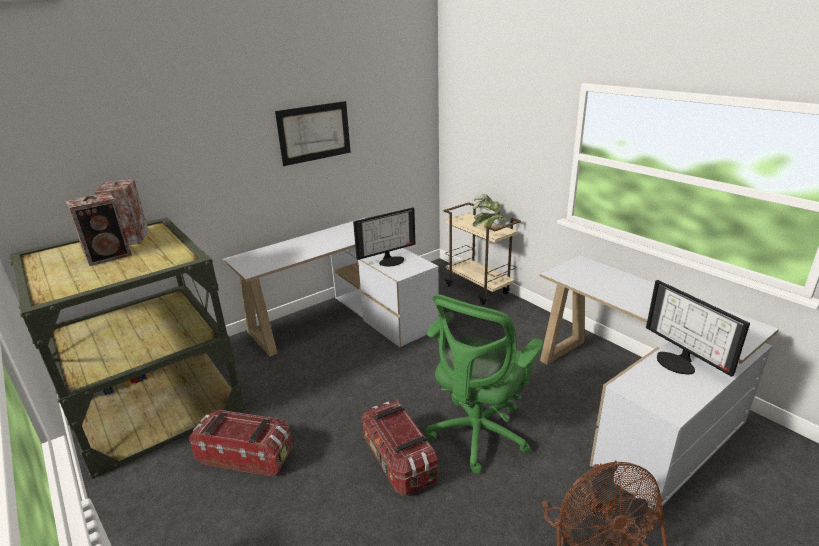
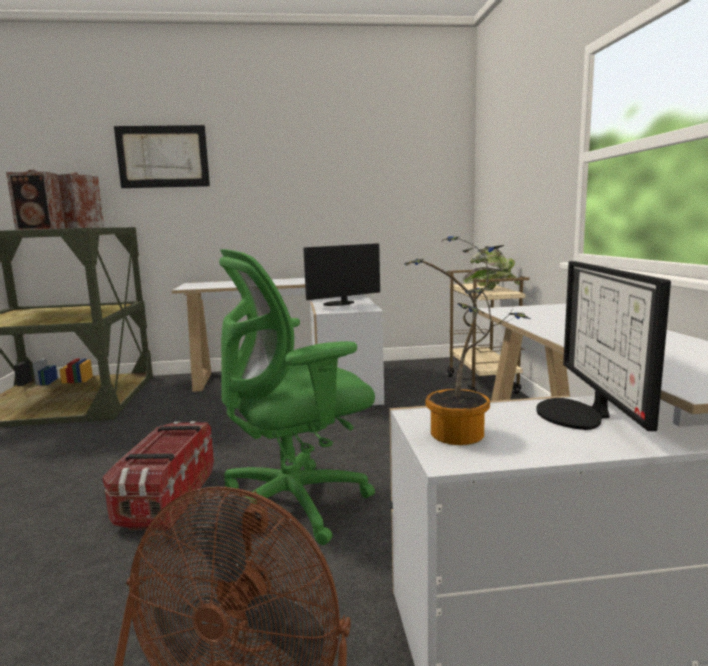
camera: 30 degrees right, 15 degrees down
storage box [189,410,293,477] -> none
picture [275,101,351,166] -> picture moved to [114,125,210,188]
monitor [353,208,415,266] -> monitor turned 150 degrees clockwise [303,243,380,306]
none -> potted plant [404,236,531,445]

